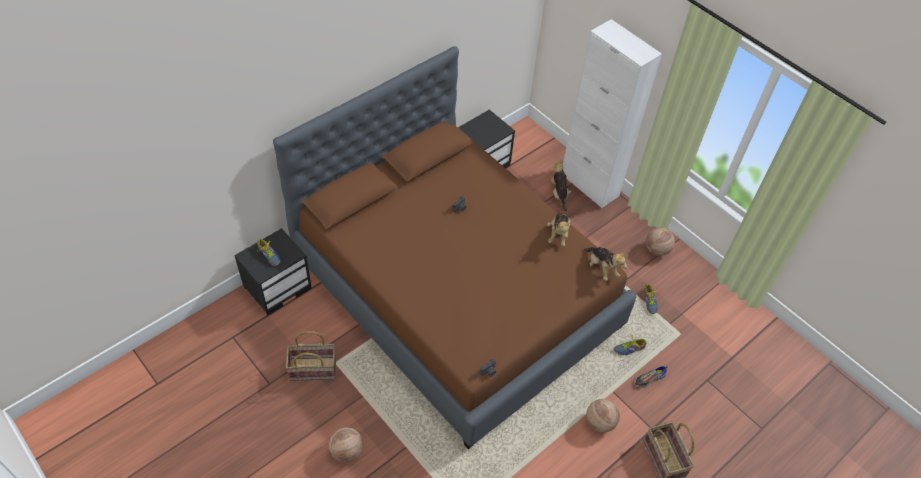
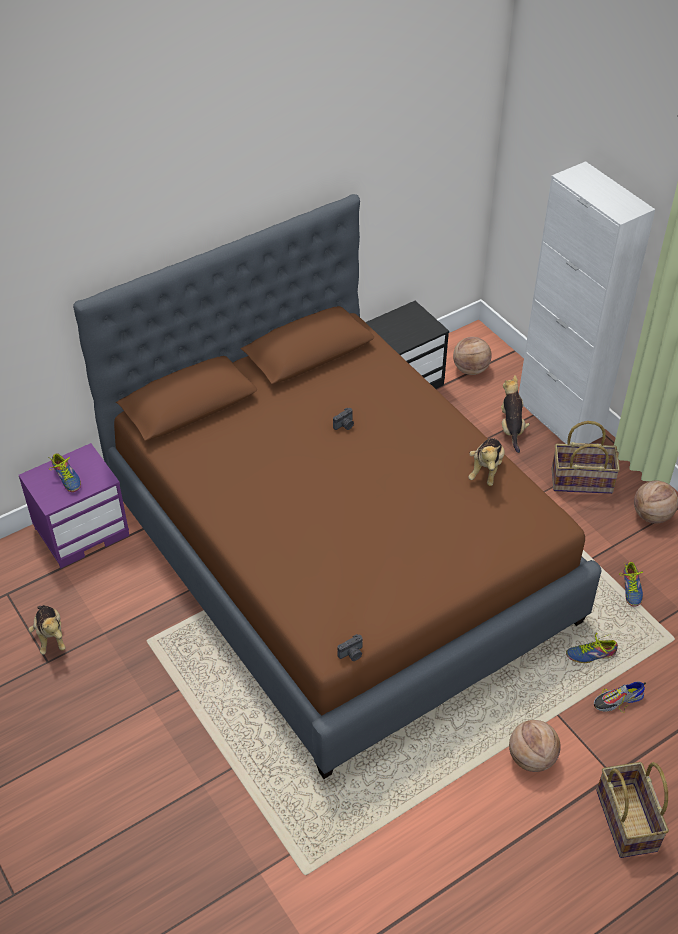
camera: 10 degrees right, 5 degrees down
black nightstand [234,228,312,316] -> purple nightstand [19,443,129,568]
basket [286,331,336,381] -> basket moved to [551,421,620,494]
basketball [329,427,363,463] -> basketball moved to [453,337,492,375]
plush toy [584,247,627,281] -> plush toy moved to [28,605,66,655]

